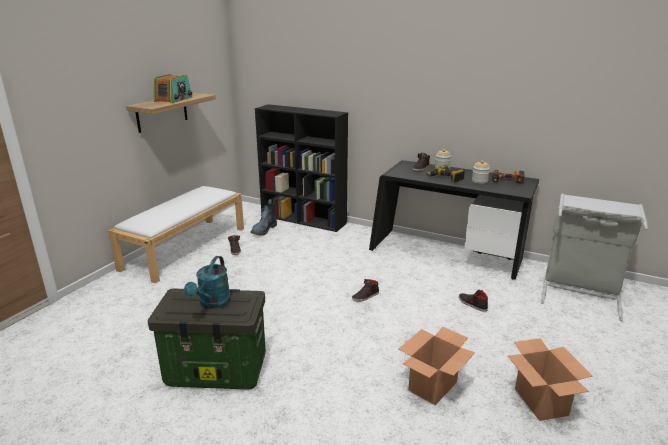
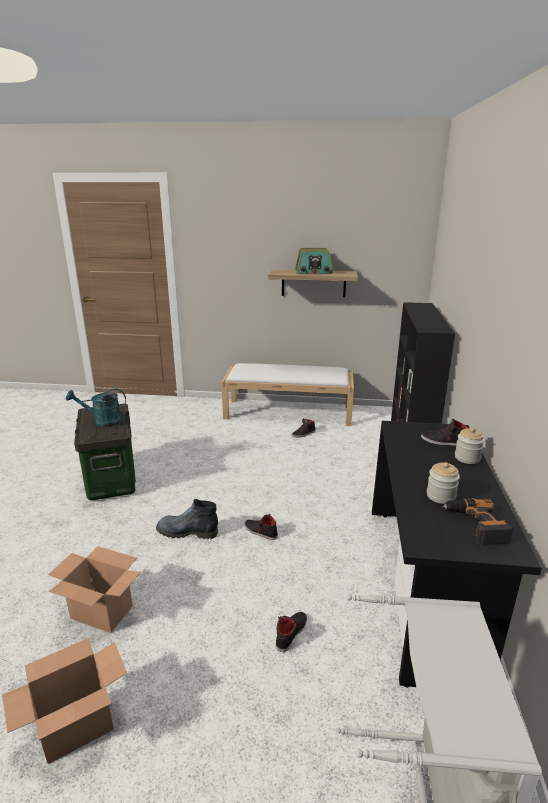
camera: 70 degrees right, 0 degrees up
boot [250,203,277,235] -> boot moved to [156,499,218,539]
power drill [426,165,465,183] -> none

